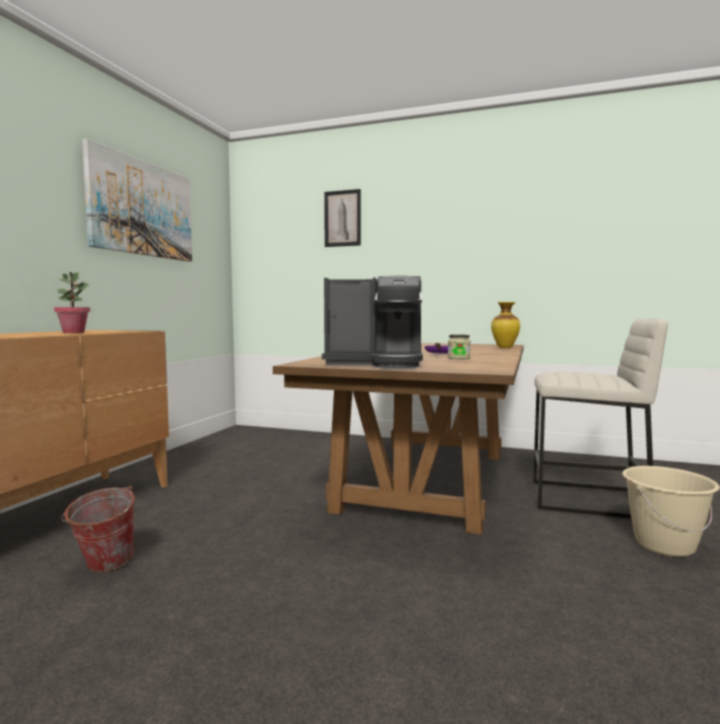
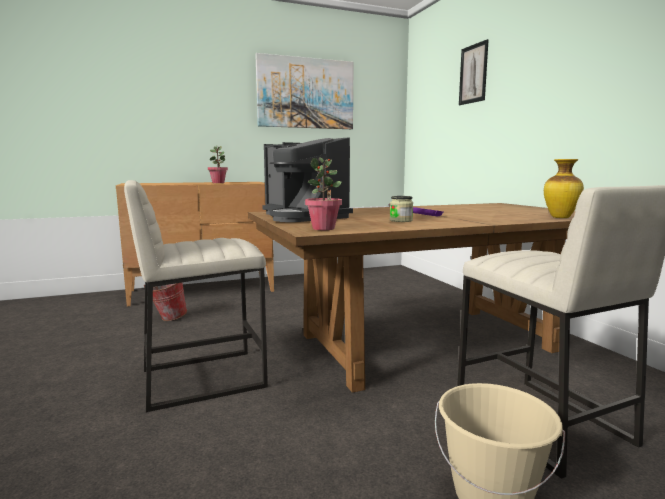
camera: 50 degrees right, 5 degrees up
none -> beige stool [124,180,268,412]
none -> potted plant [305,157,342,230]

